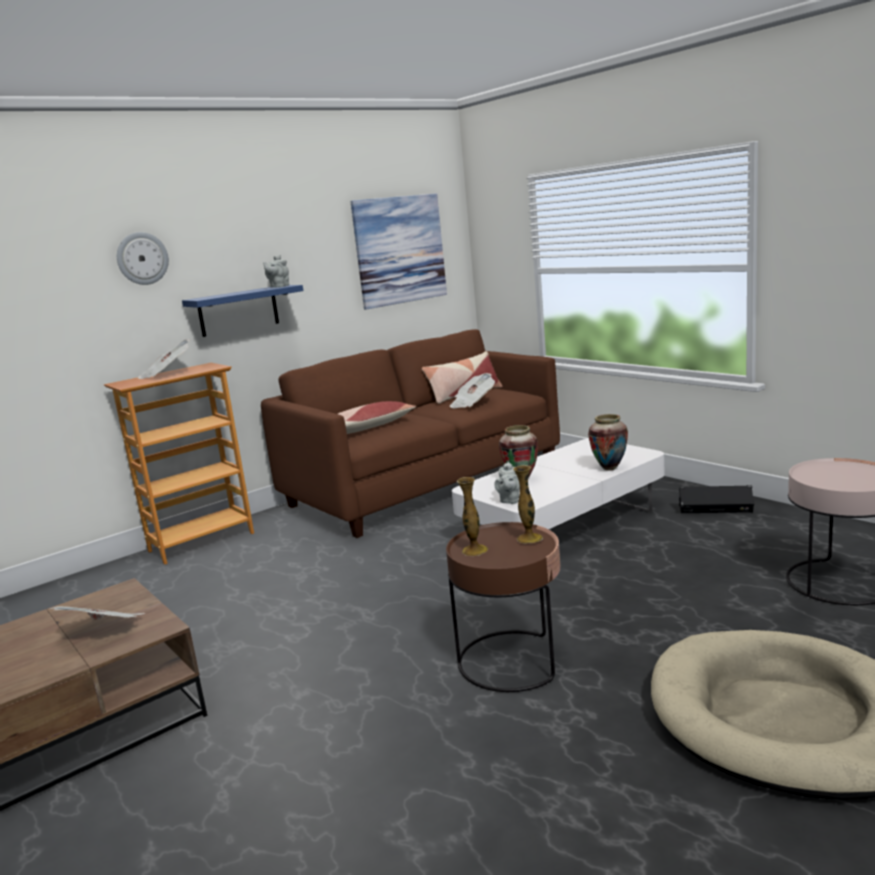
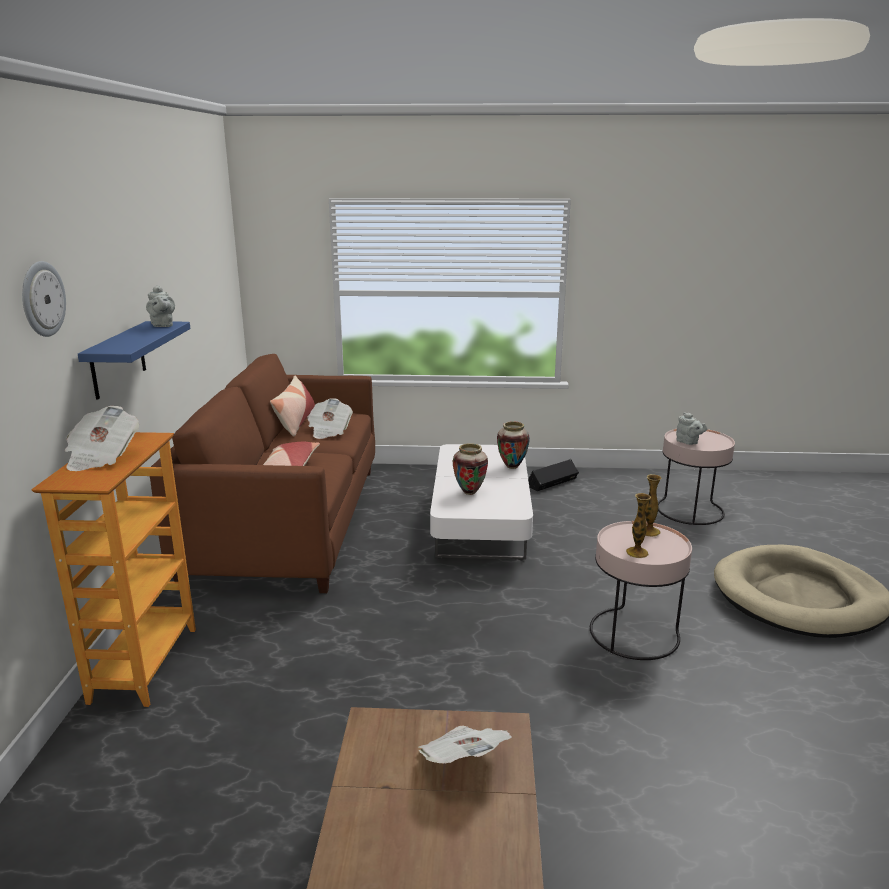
camera: 50 degrees left, 5 degrees up
picture [351,193,447,309] -> none
brown side table [446,522,560,692] -> pink side table [590,521,692,660]
grey teapot [494,461,520,504] -> grey teapot moved to [676,412,707,445]

